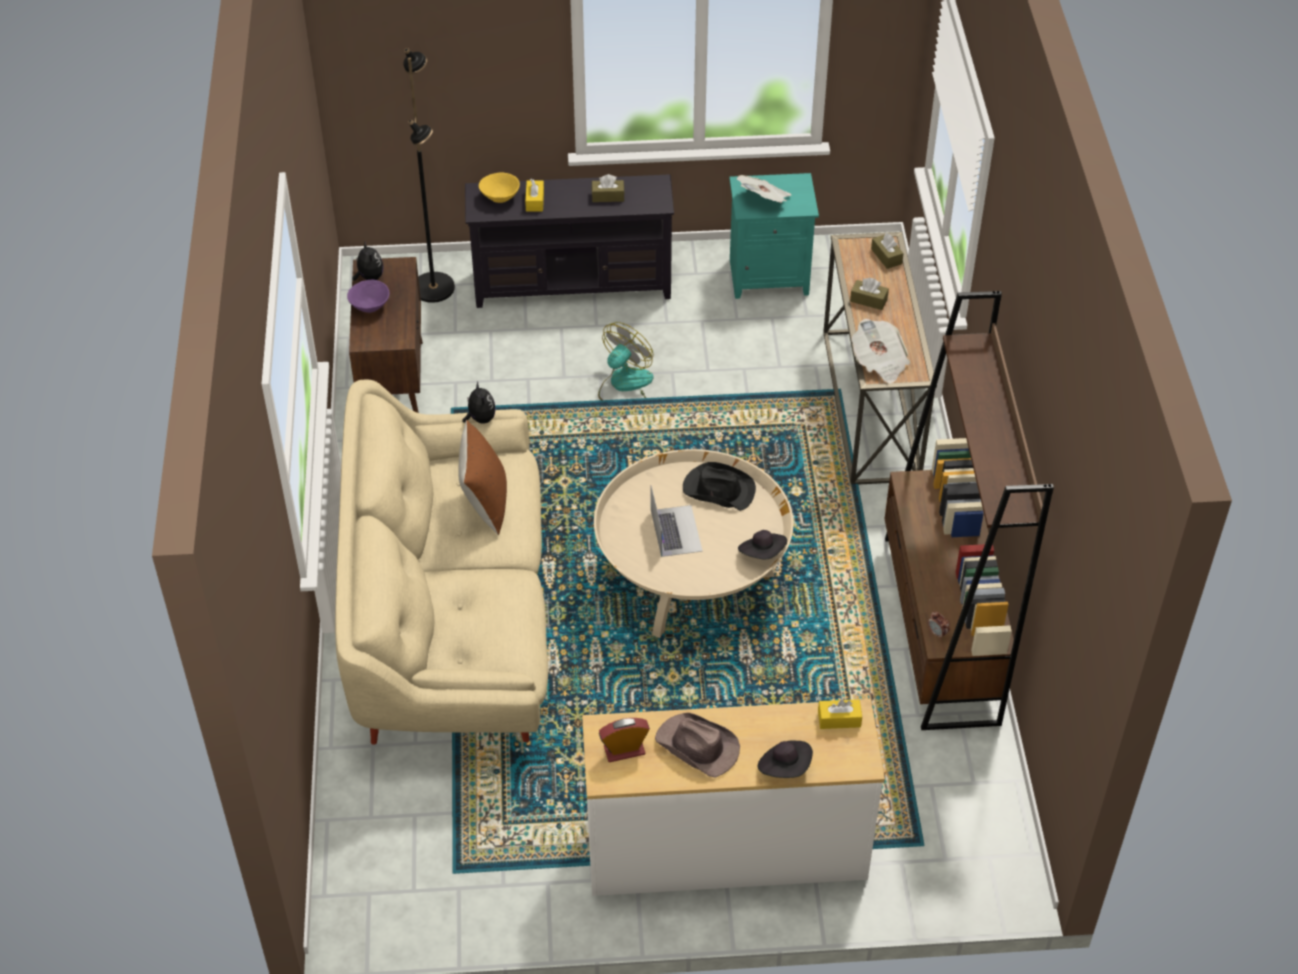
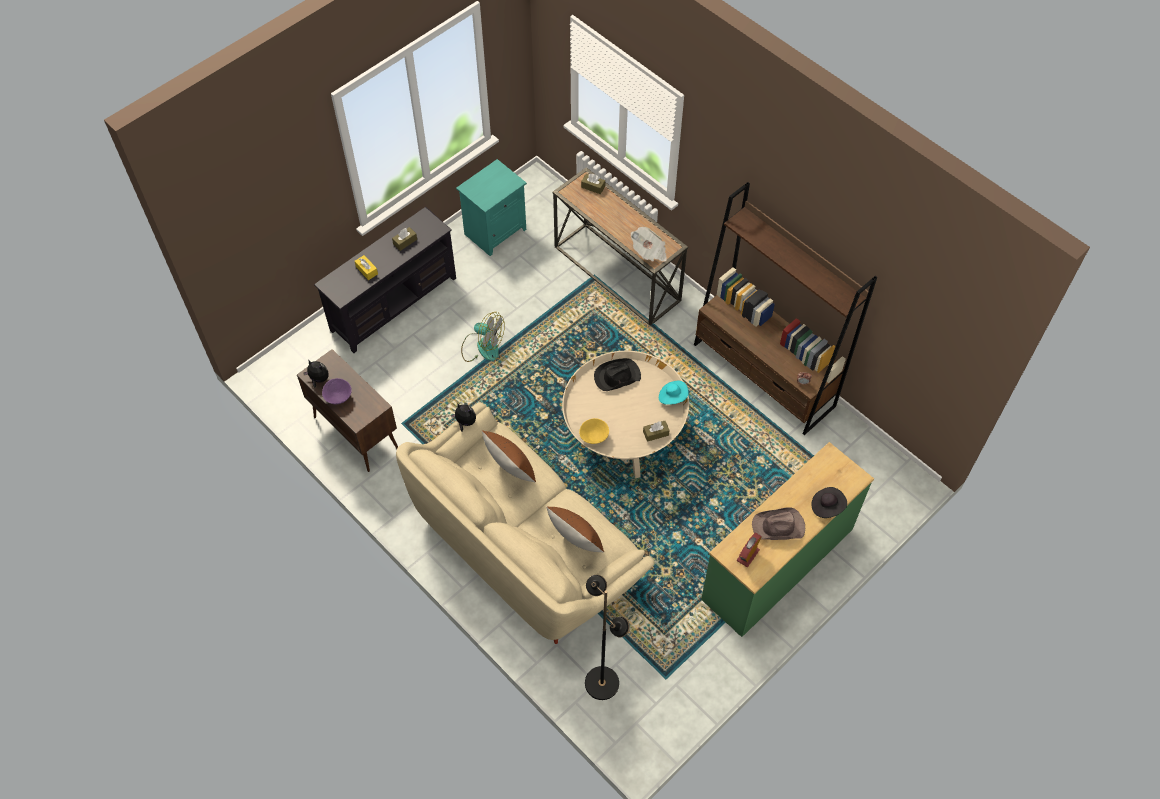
camera: 40 degrees left, 10 degrees up
black floor lamp [403,48,455,303] -> black floor lamp moved to [585,575,630,700]
yellow bowl [479,172,520,203] -> yellow bowl moved to [579,418,609,444]
white dresser [582,699,885,896] -> green dresser [701,442,874,637]
fan [598,322,654,401] -> fan turned 120 degrees clockwise [461,312,505,362]
laptop [651,486,702,557] -> none
newspaper [737,175,792,203] -> none
black hat [738,530,787,559] -> turquoise hat [659,380,688,405]
yellow tissue box [818,699,862,729] -> none
brown tissue box [850,278,889,310] -> brown tissue box moved to [643,421,670,442]
none -> brown pillow [546,506,604,553]

